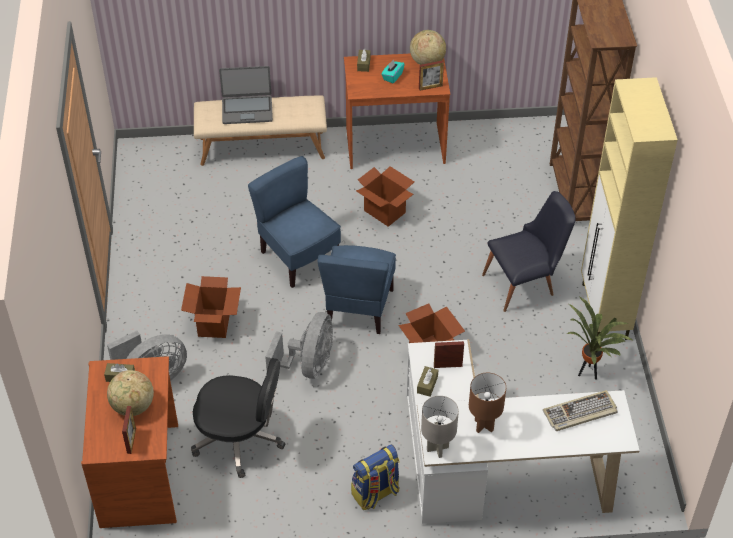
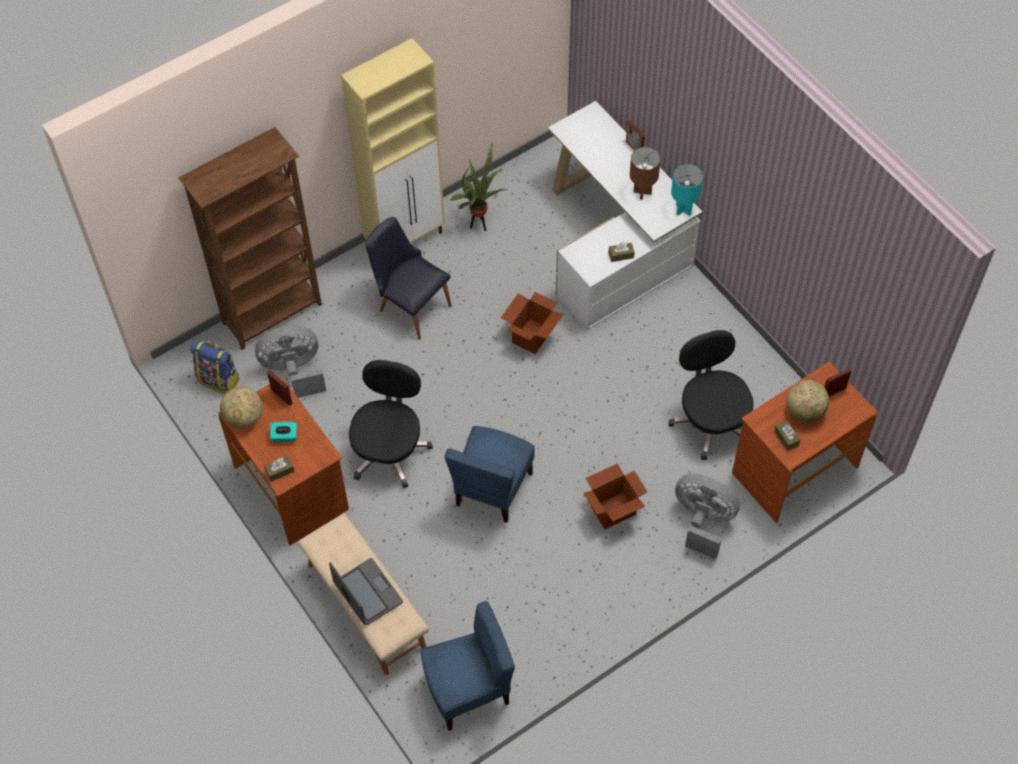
camera: 120 degrees left, 10 degrees up
grey fan [265,312,333,379] -> grey fan moved to [255,326,326,398]
blue chair [318,245,396,334] -> blue chair moved to [420,601,515,731]
backpack [351,445,399,510] -> backpack moved to [190,340,240,394]
cardboard box [356,166,414,227] -> black office chair [349,360,433,488]
grey table lamp [421,396,459,458] -> turquoise table lamp [671,164,703,216]
picture frame [434,341,464,368] -> picture frame moved to [626,120,645,151]
keyboard [543,390,617,431] -> none

